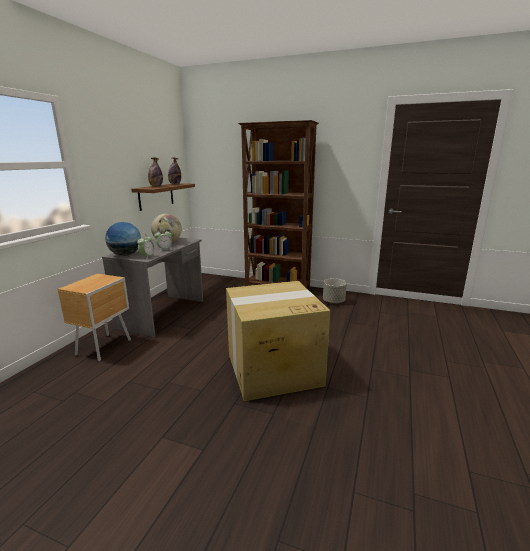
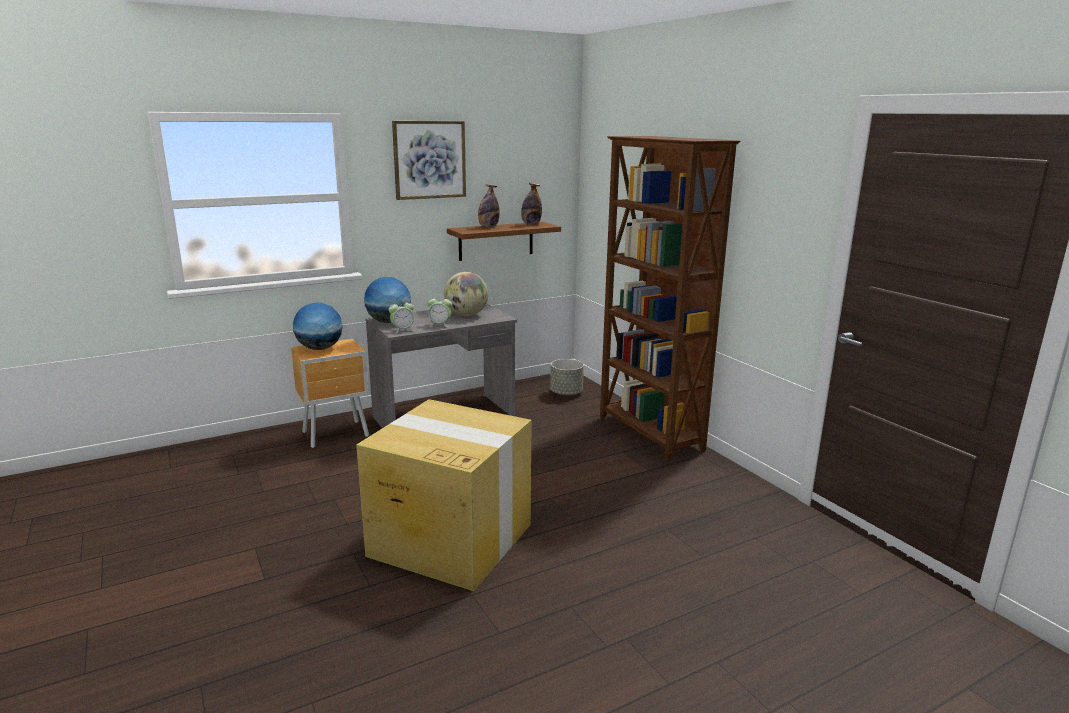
camera: 40 degrees right, 0 degrees up
grey planter [323,278,347,304] -> grey planter moved to [550,359,584,396]
none -> globe [293,302,343,350]
none -> picture [392,121,466,200]

